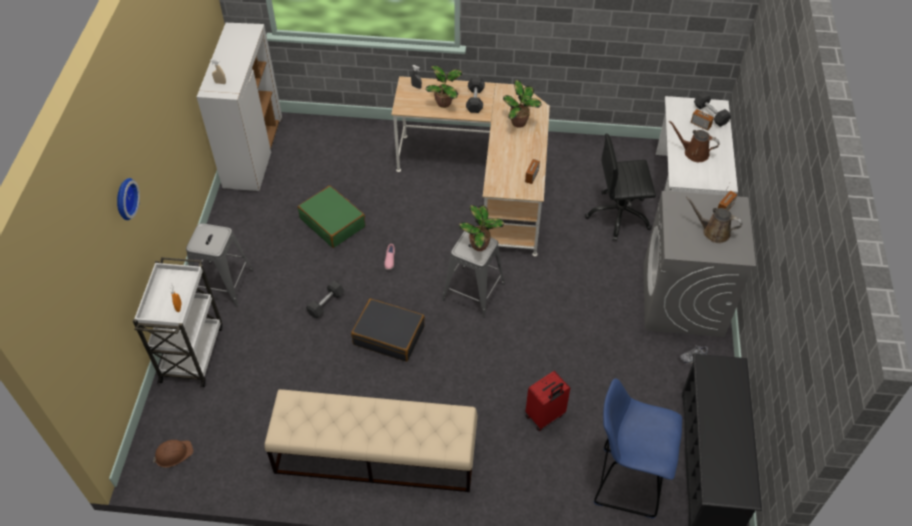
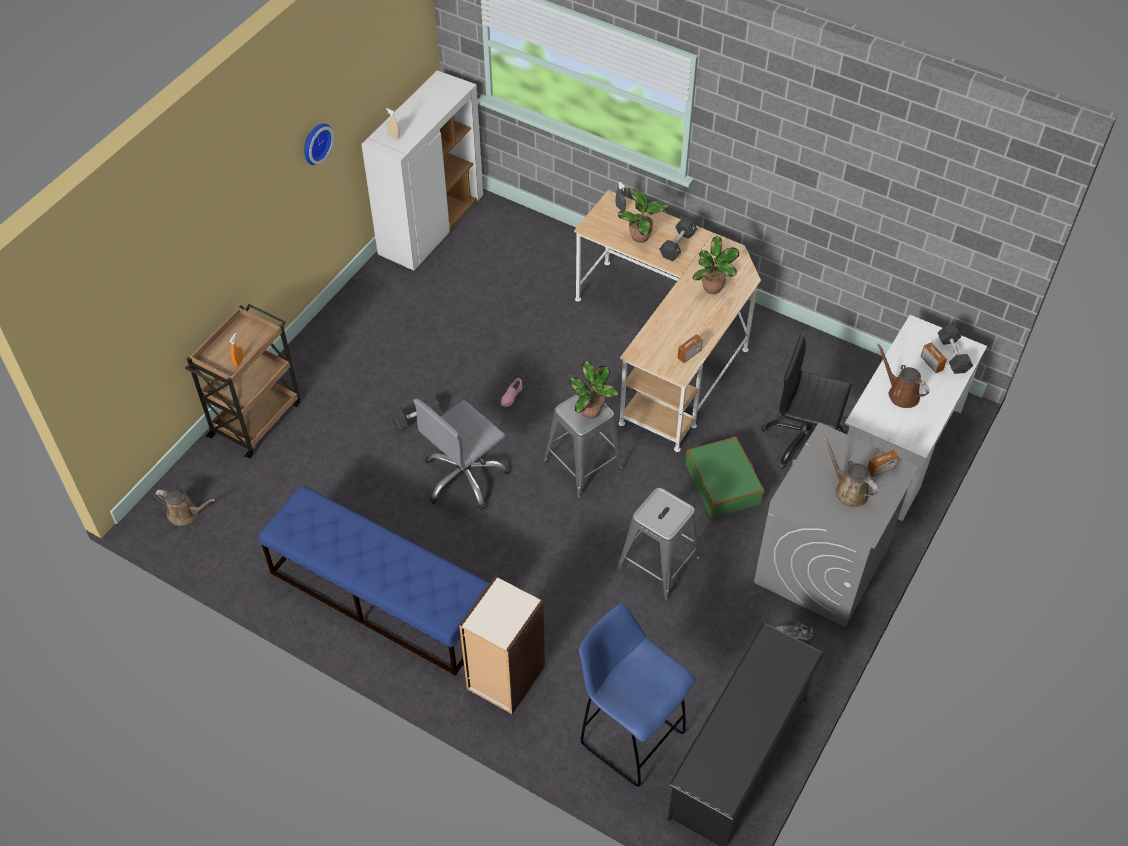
camera: 25 degrees right, 0 degrees up
wall clock [117,178,140,220] -> wall clock moved to [304,123,334,165]
white cart [133,257,222,387] -> brown cart [185,304,300,458]
brown hard hat [152,440,193,468] -> brown watering can [154,488,215,526]
grey stool [186,223,254,307] -> grey stool moved to [617,488,701,601]
beige bench [264,389,478,492] -> blue bench [259,485,490,676]
green suitcase [298,186,365,248] -> green suitcase moved to [685,437,764,518]
black suitcase [351,299,425,362] -> grey office chair [414,398,510,510]
red suitcase [526,371,570,431] -> none
none -> bookcase [459,576,545,714]

